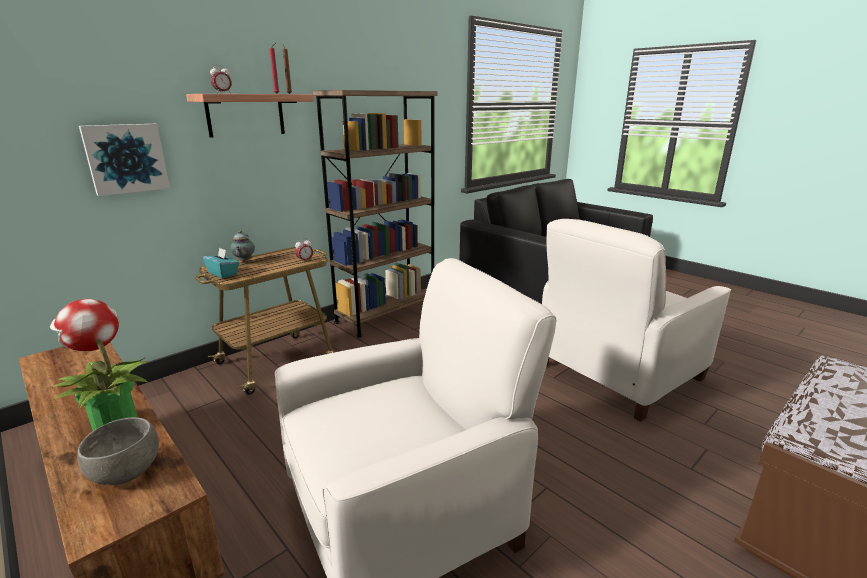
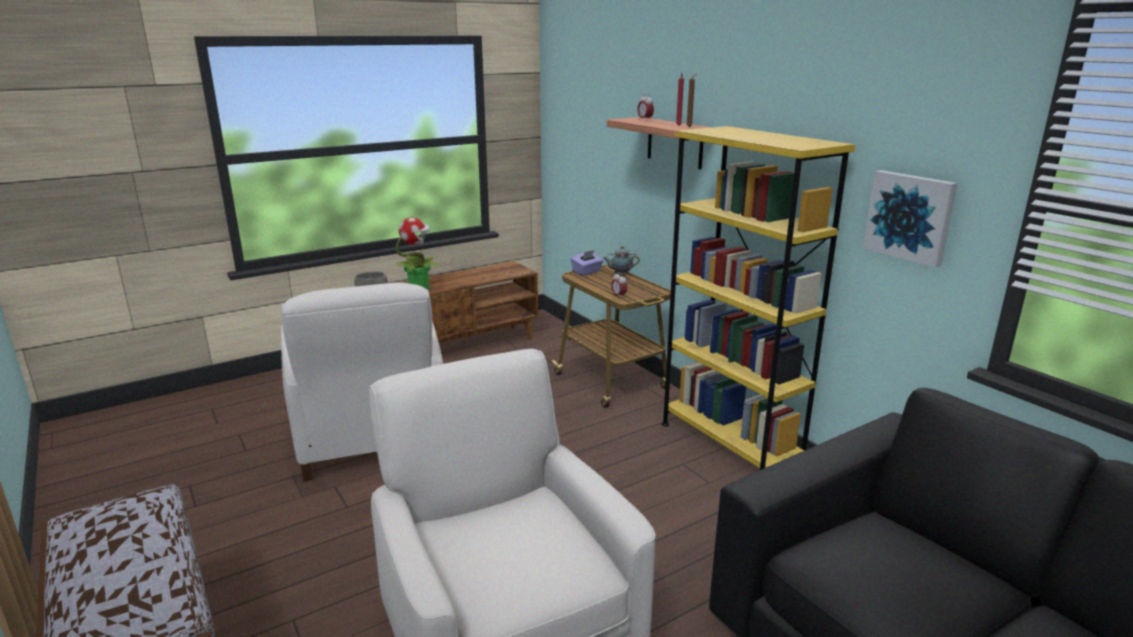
camera: 100 degrees right, 0 degrees up
picture [79,124,170,196] -> picture moved to [863,170,958,268]
turquoise tissue box [203,247,239,278] -> purple tissue box [571,250,603,276]
brown bookcase [313,90,438,337] -> yellow bookcase [662,126,855,470]

